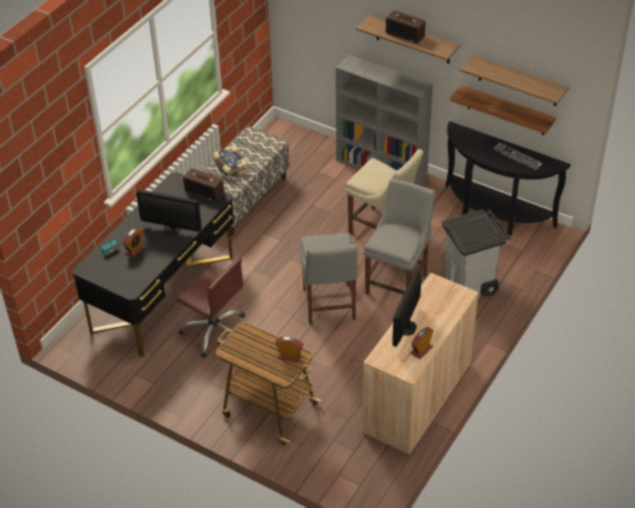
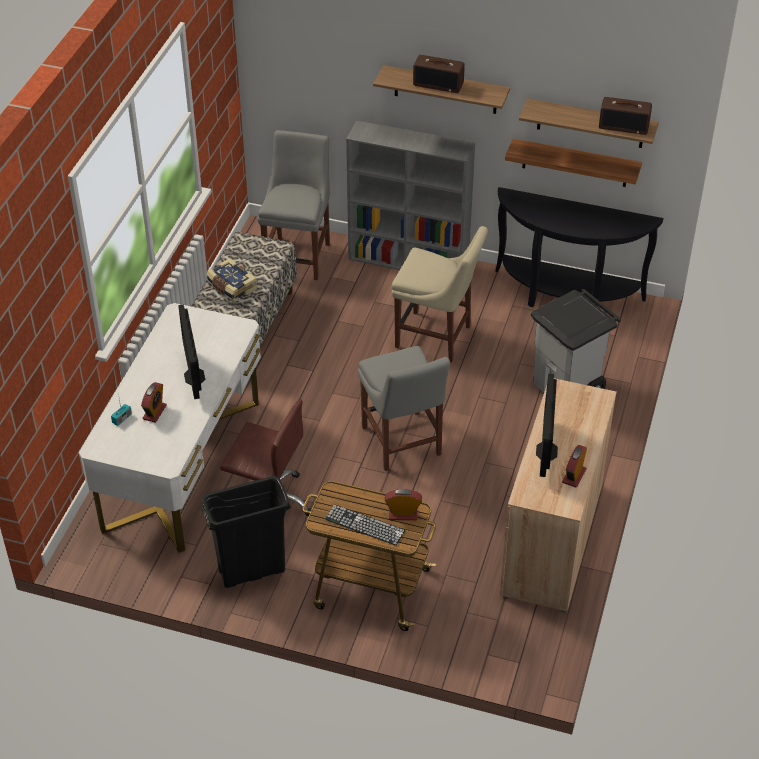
camera: 15 degrees left, 0 degrees up
black desk [72,172,234,357] -> white desk [79,303,261,553]
monitor [136,189,202,235] -> monitor turned 75 degrees clockwise [178,304,205,399]
radio [183,168,224,202] -> radio moved to [599,97,652,135]
grey chair [363,178,435,295] -> grey chair moved to [258,130,330,281]
keyboard [492,143,544,171] -> keyboard moved to [325,504,405,546]
none -> black trash can [202,476,291,588]

